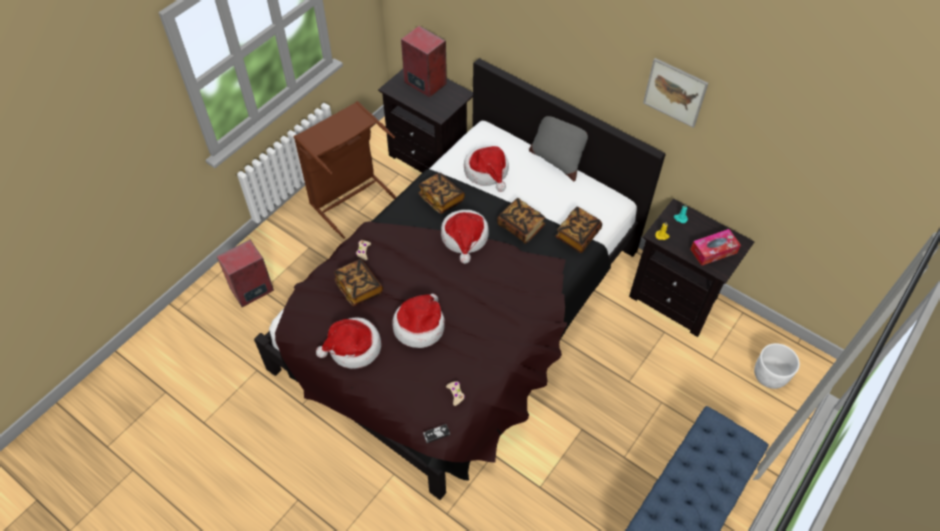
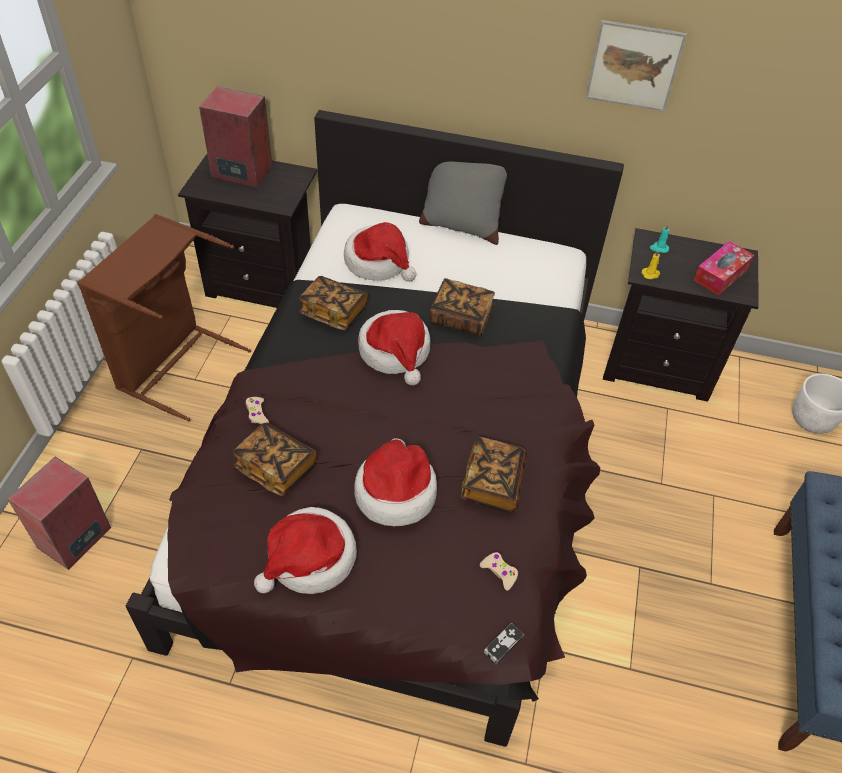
camera: 25 degrees left, 5 degrees down
book [555,207,602,253] -> book moved to [461,437,527,513]

